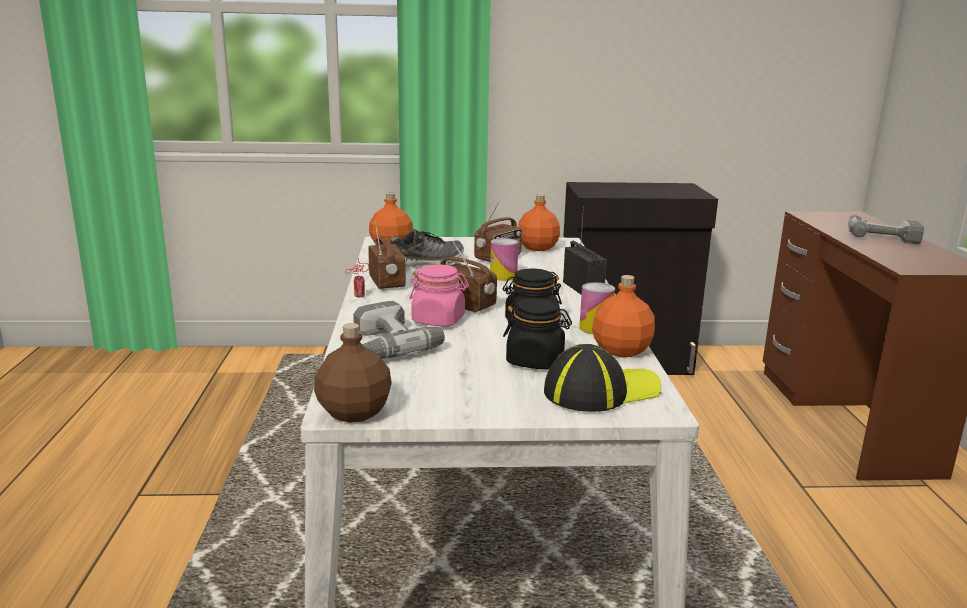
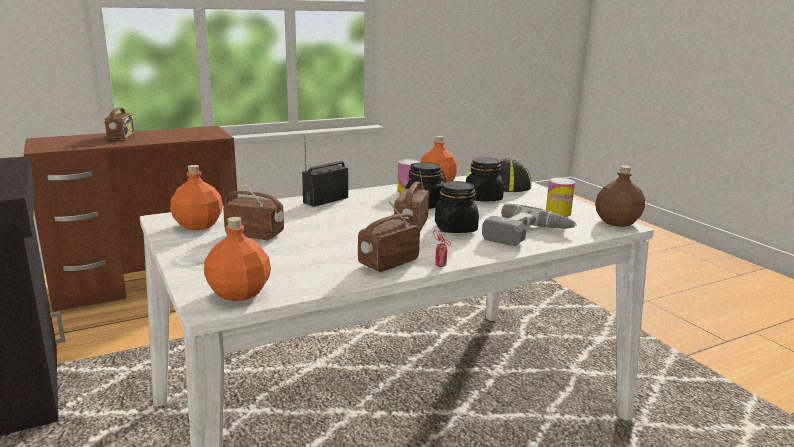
camera: 115 degrees left, 0 degrees up
shoe [390,229,464,267] -> none
pink jar [409,265,469,327] -> black jar [435,181,479,233]
can [490,238,518,281] -> can moved to [546,178,575,217]
power drill [848,215,924,244] -> radio [105,96,134,140]

